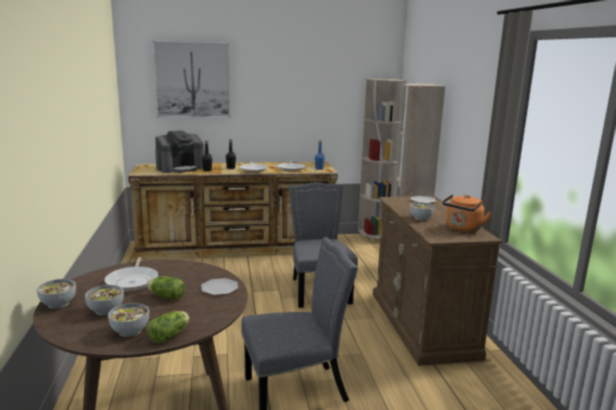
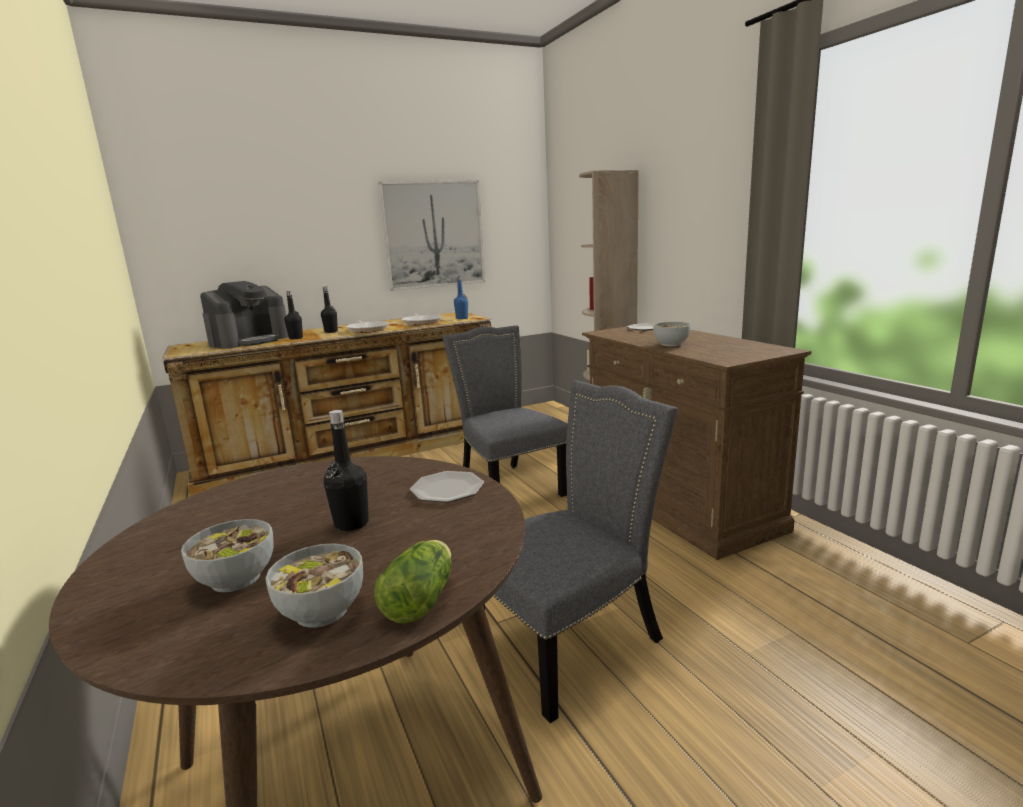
camera: 15 degrees left, 0 degrees up
bowl [37,279,76,309] -> none
frying pan [104,257,158,291] -> none
lettuce [147,276,185,300] -> black bottle [324,410,369,531]
picture [152,40,231,118] -> picture moved to [378,180,485,291]
beige bookcase [358,79,407,241] -> none
orange kettle [442,194,491,232] -> none

